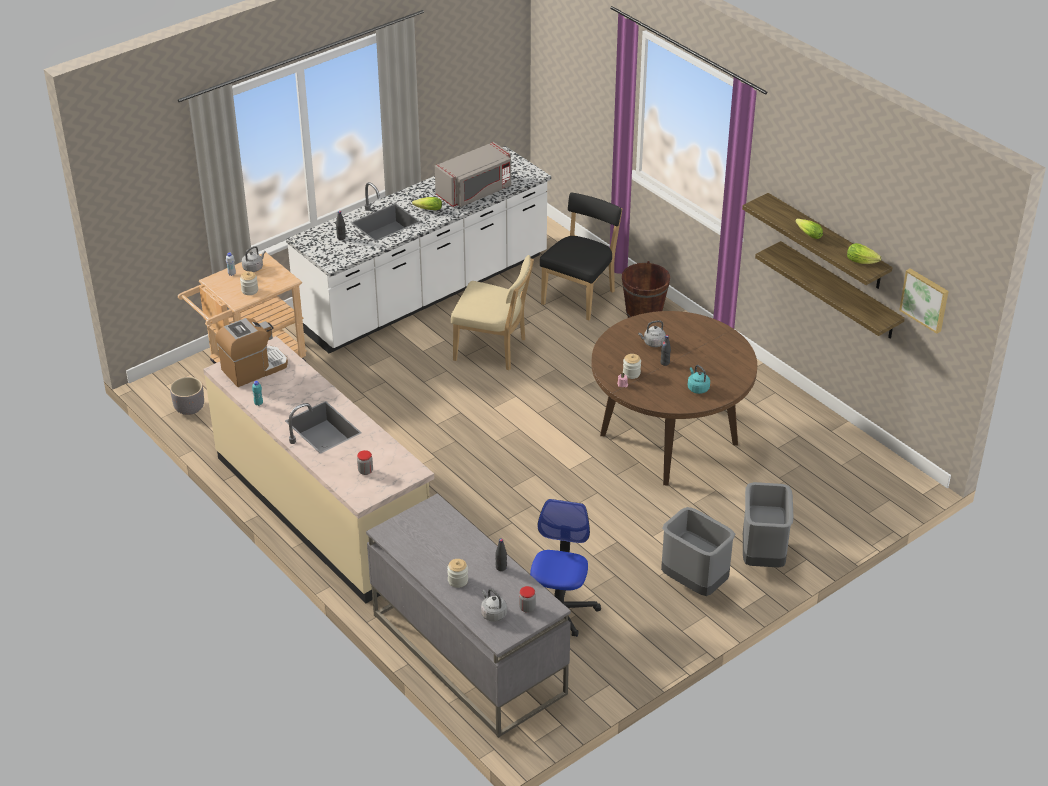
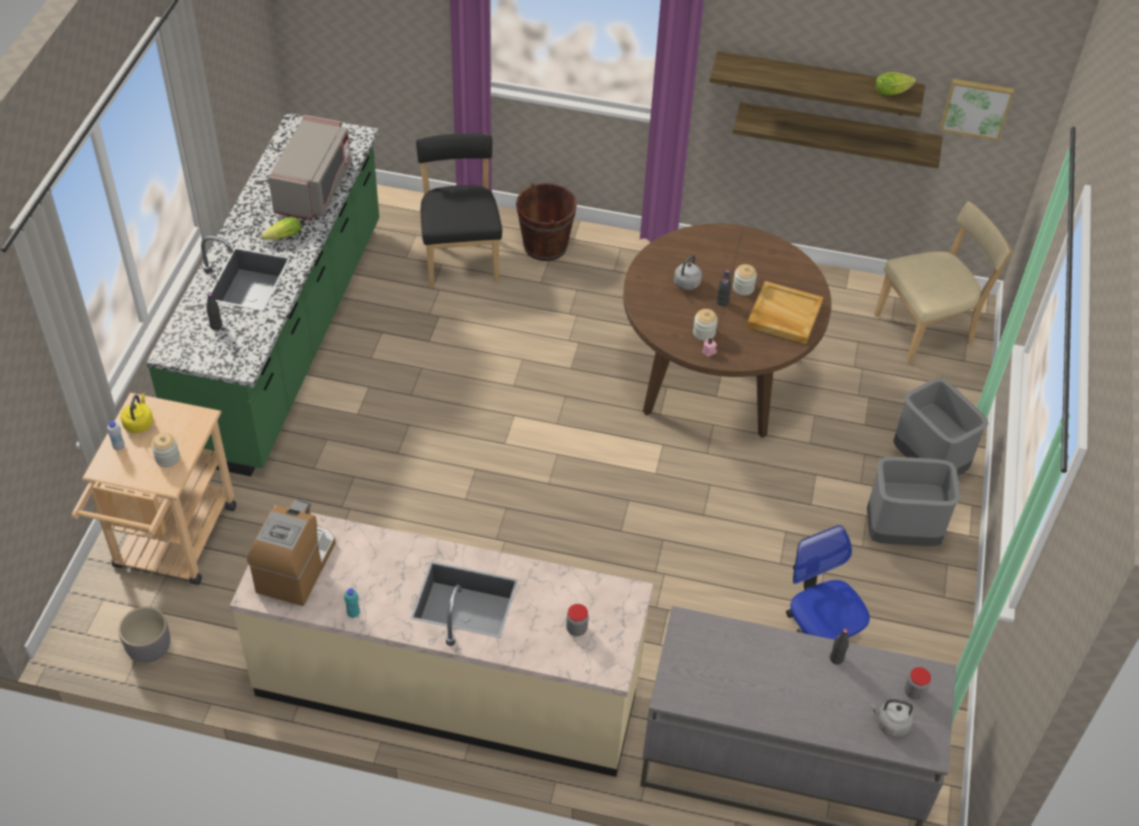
camera: 40 degrees left, 10 degrees up
grey kettle [242,246,266,272] -> yellow kettle [121,393,153,433]
white counter [286,146,551,353] -> green counter [146,113,379,477]
jar [447,559,468,588] -> jar moved to [733,264,757,296]
beige chair [451,255,534,370] -> beige chair moved to [874,201,1013,363]
turquoise kettle [688,365,710,394] -> beige tray [747,281,823,344]
lettuce [795,218,823,239] -> none

